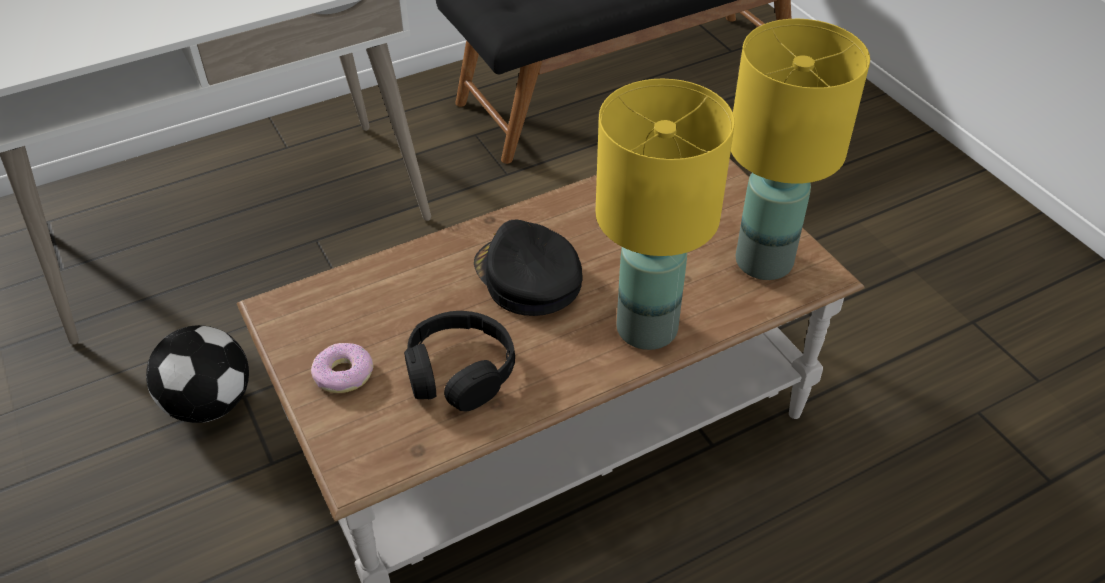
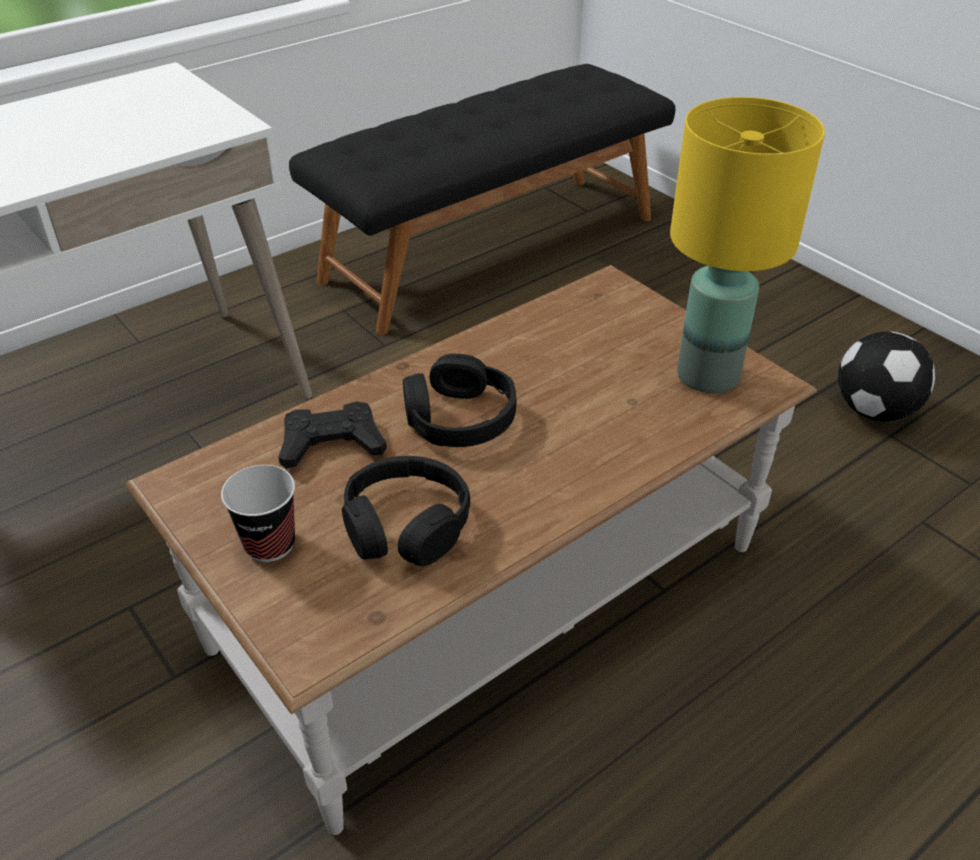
camera: 10 degrees left, 5 degrees down
football [146,325,249,423] -> football moved to [838,331,935,422]
donut [311,343,373,393] -> cup [221,465,295,562]
black cap [474,220,583,316] -> black headphones [403,354,516,447]
yellow table lamp [596,79,735,350] -> none
none -> black game controller [278,401,387,469]

